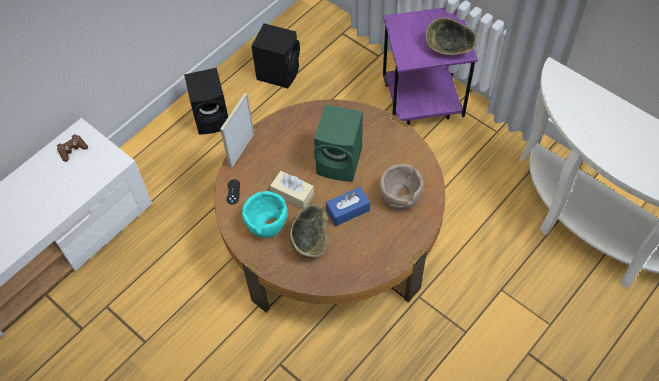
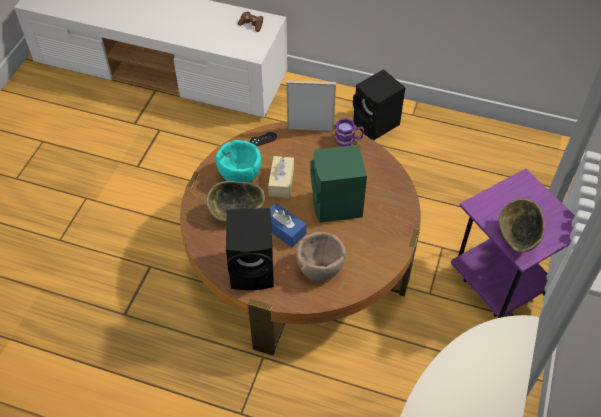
camera: 65 degrees right, 5 degrees down
black speaker [251,23,300,88] -> black speaker moved to [226,208,274,290]
none -> purple mug [335,118,364,147]

